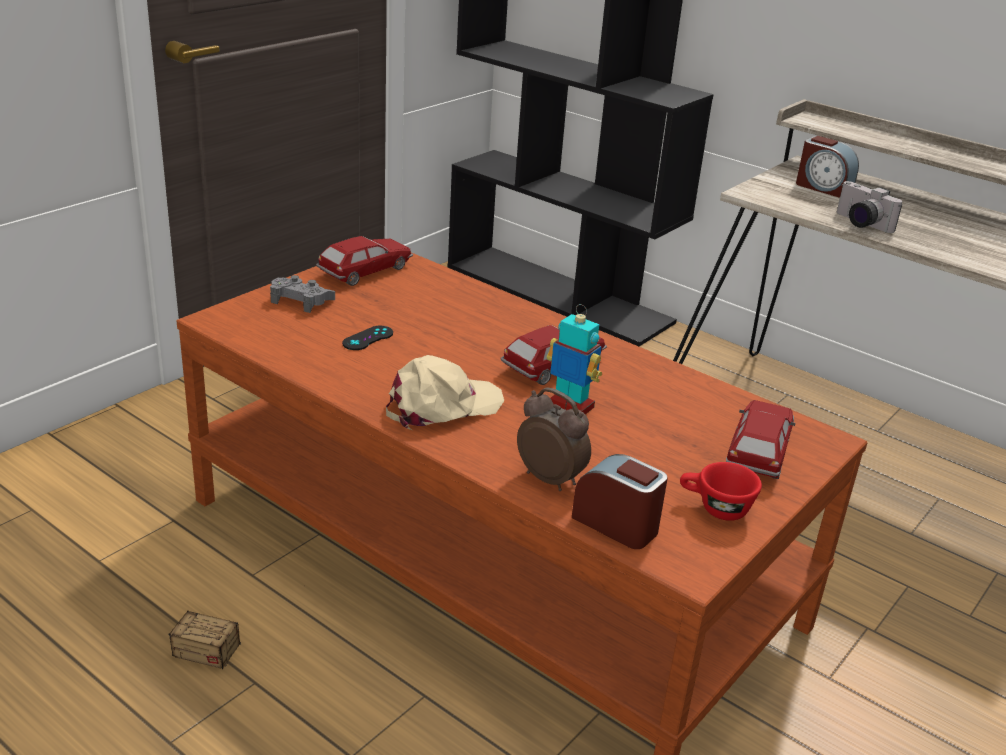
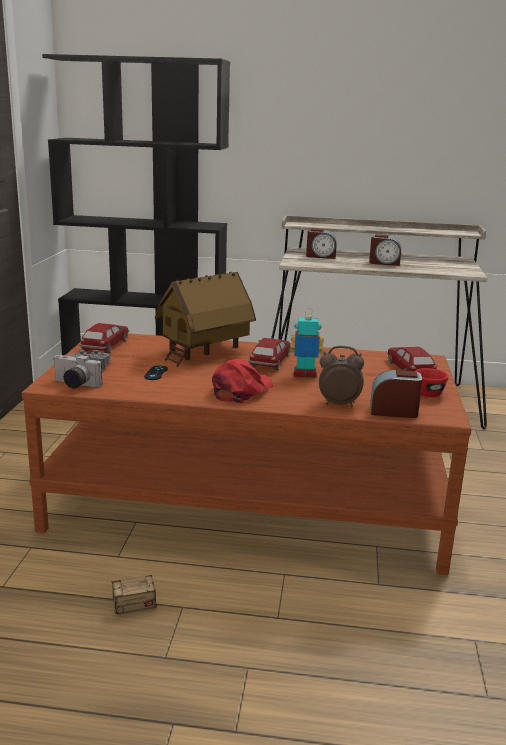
camera: 30 degrees left, 10 degrees down
beige cap [386,355,504,430] -> red cap [212,359,273,403]
camera [837,181,902,233] -> camera moved to [53,355,102,389]
none -> toy house [155,272,256,367]
none -> alarm clock [369,234,401,266]

